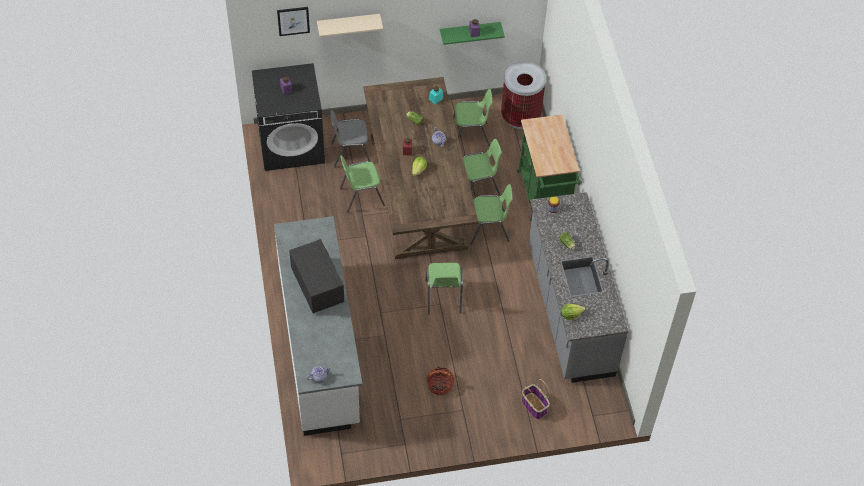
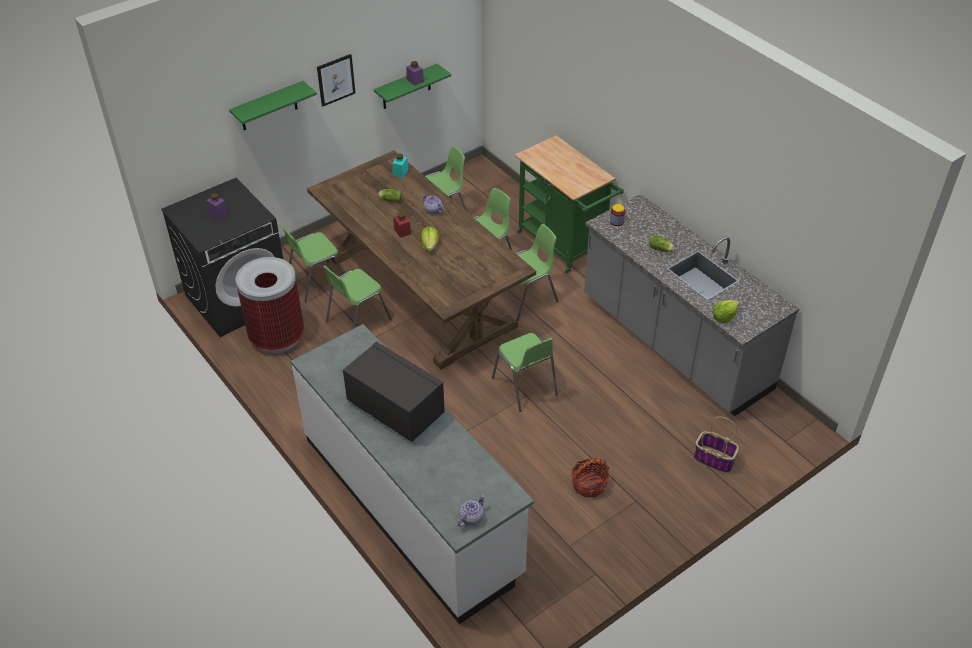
camera: 25 degrees left, 10 degrees down
picture [277,7,310,36] -> picture moved to [317,54,355,106]
beige shelf [317,14,383,37] -> green shelf [229,81,317,130]
grey chair [330,110,371,168] -> green chair [281,225,344,303]
trash can [501,62,546,129] -> trash can moved to [236,257,304,354]

